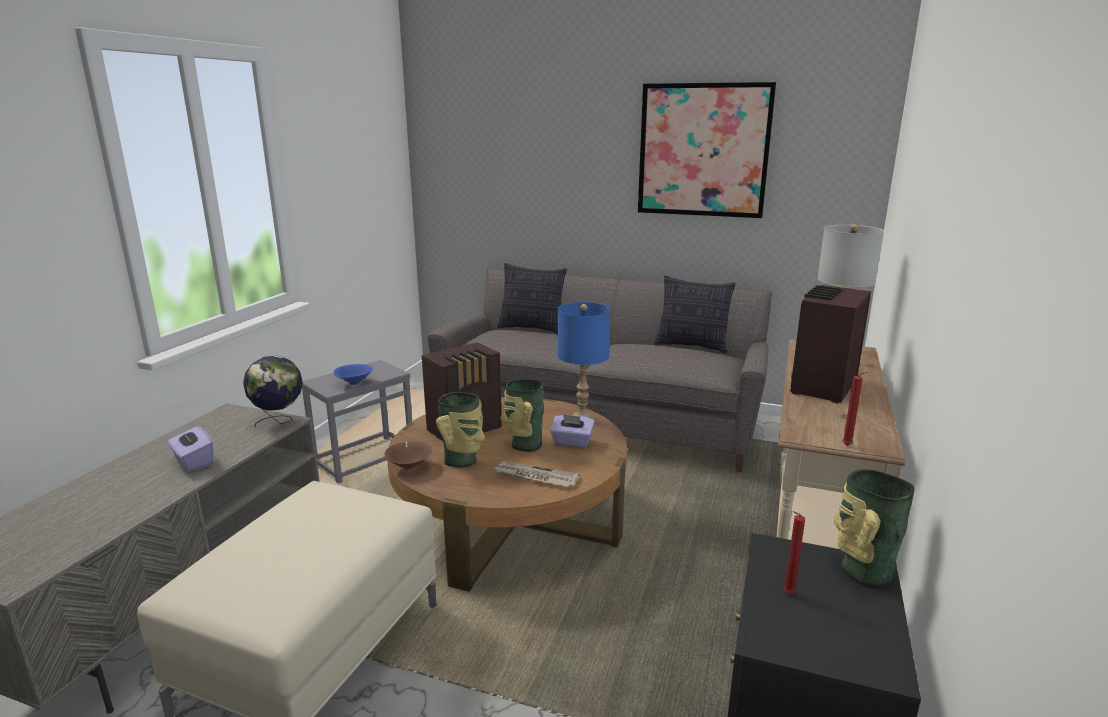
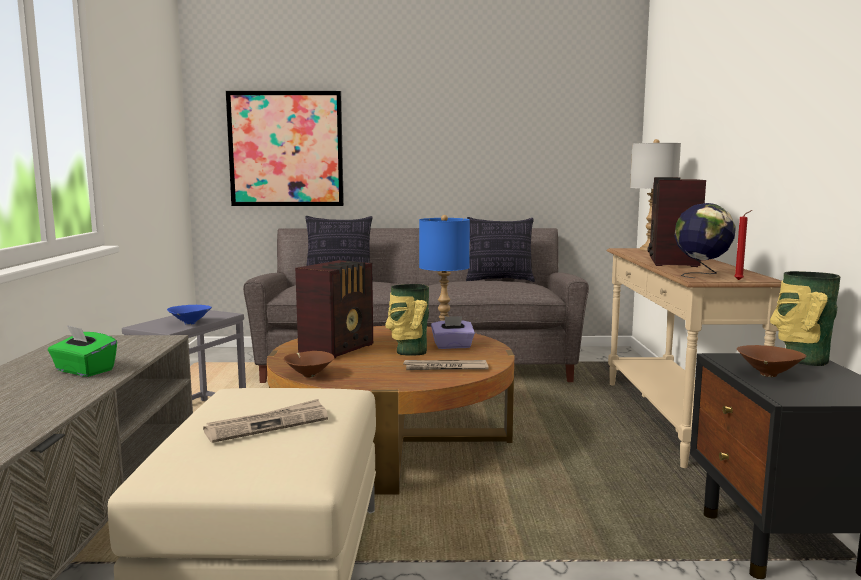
camera: 20 degrees left, 10 degrees down
purple tissue box [168,425,214,472] -> green tissue box [48,325,117,377]
globe [243,356,303,428] -> globe moved to [674,203,736,278]
vase [436,392,485,467] -> none
picture [638,82,776,218] -> picture moved to [226,91,344,206]
red candle [783,511,805,594] -> brown bowl [737,345,806,377]
none -> newspaper [203,399,328,443]

